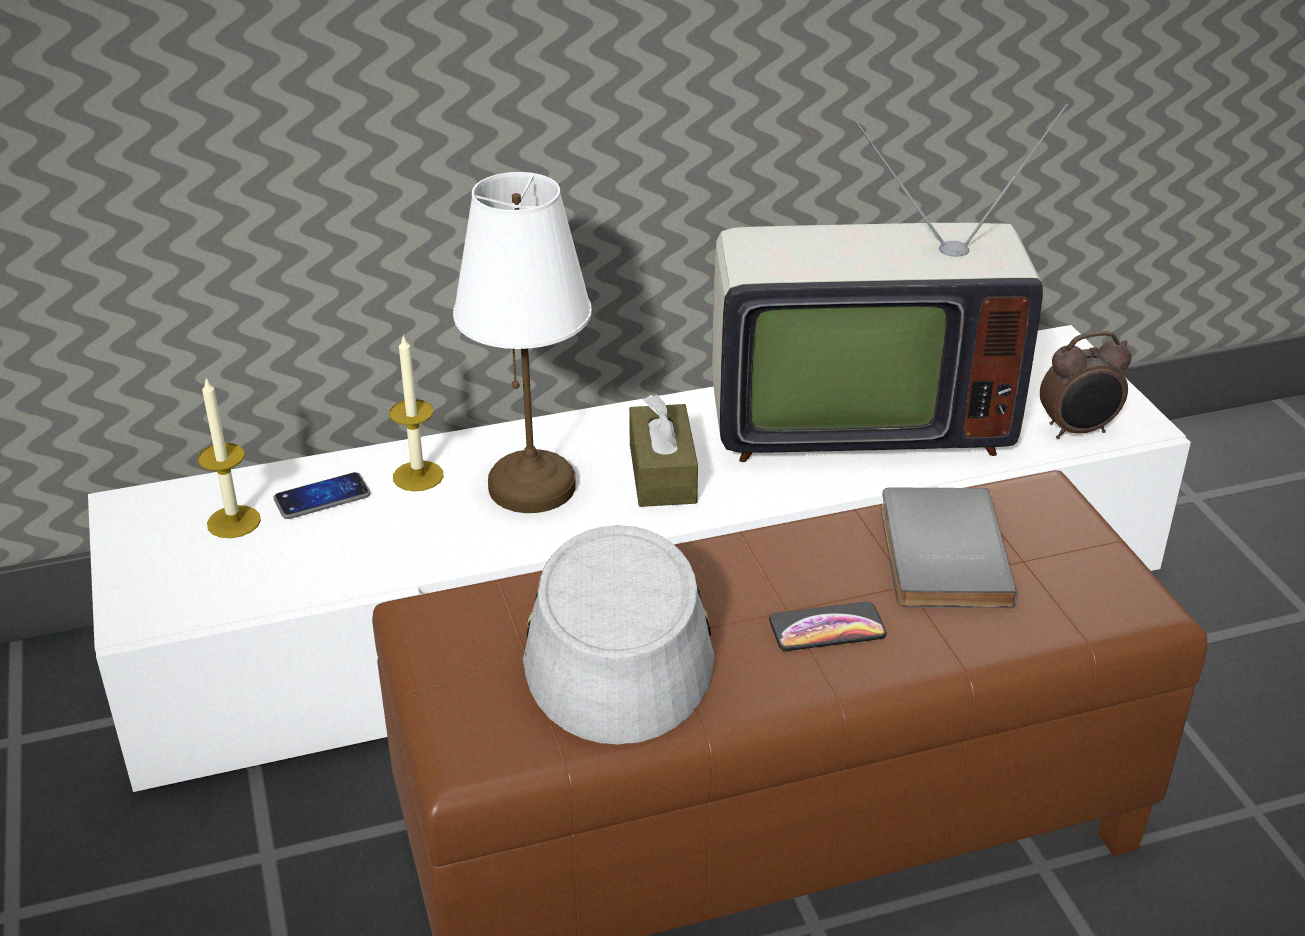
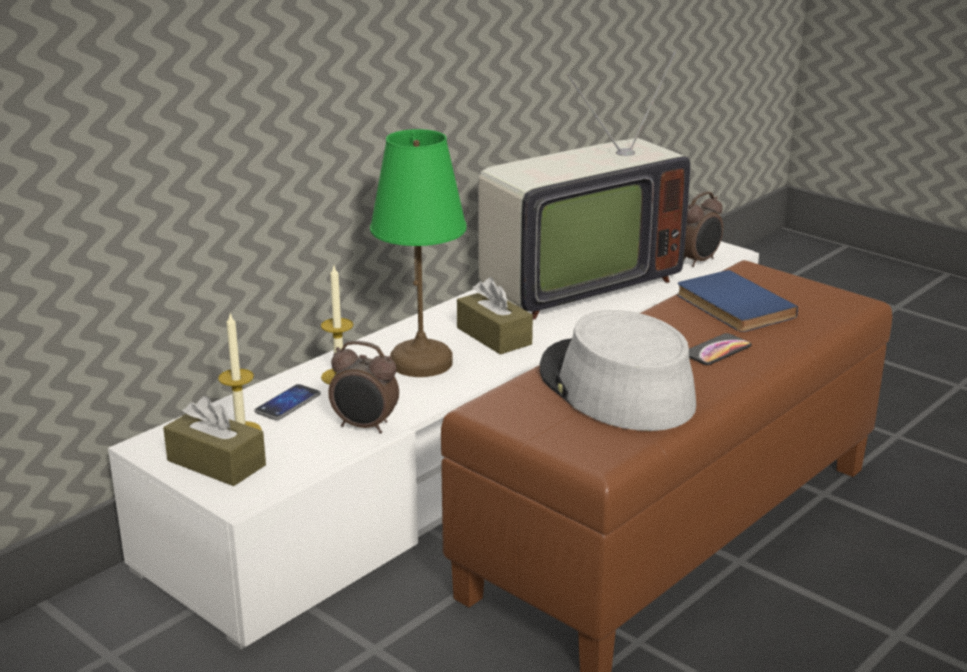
camera: 30 degrees left, 10 degrees down
white table lamp [453,172,592,513] -> green table lamp [370,129,467,377]
grey book [881,488,1017,608] -> blue book [677,270,798,332]
none -> brown tissue box [163,396,266,486]
none -> alarm clock [328,341,399,434]

